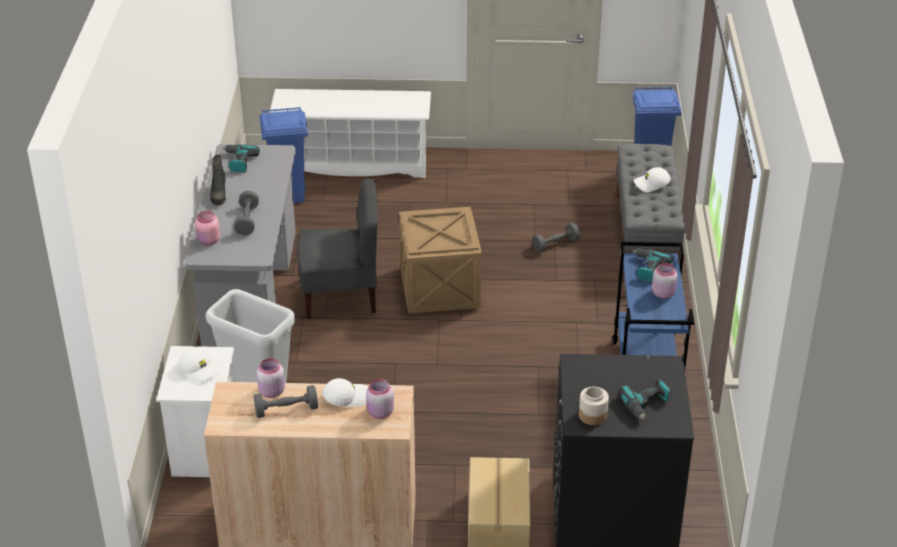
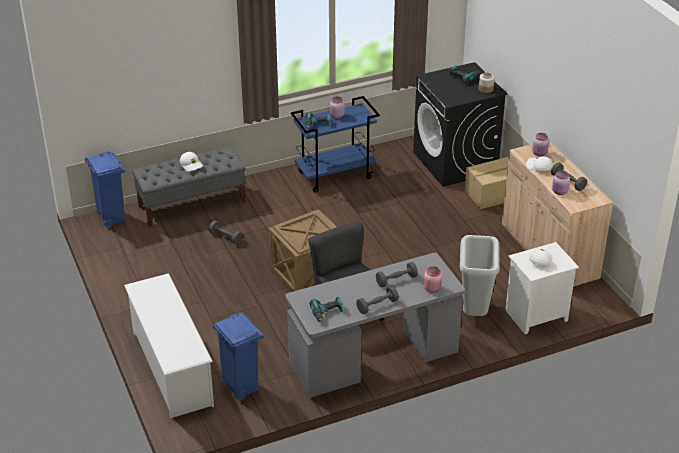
camera: 115 degrees left, 0 degrees up
black boot [210,155,226,206] -> grey dumbbell [356,286,399,314]

